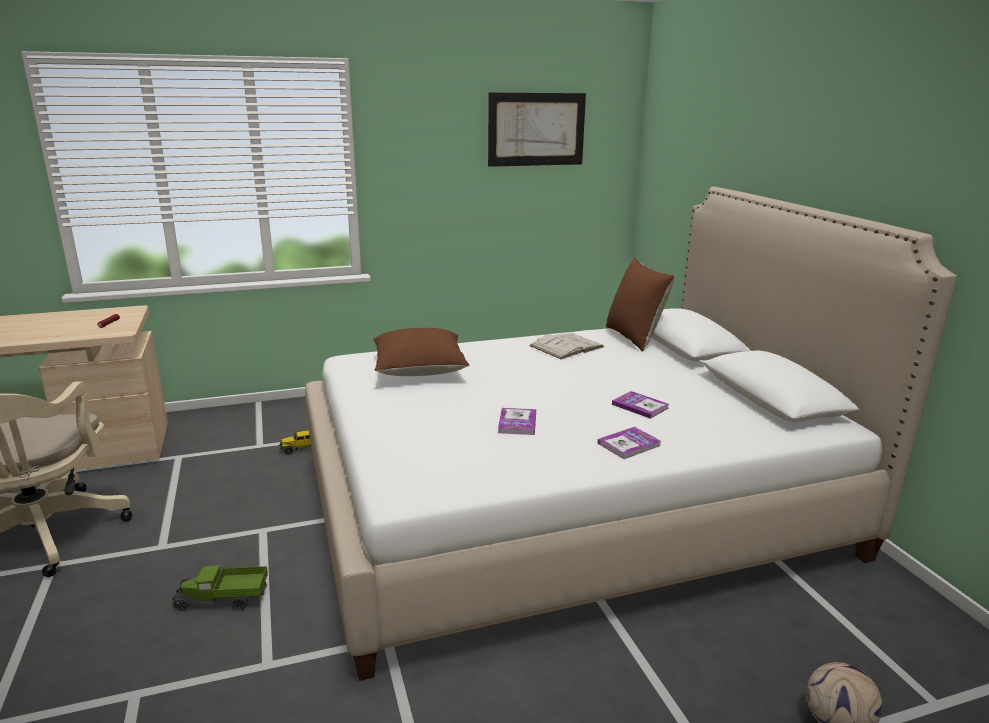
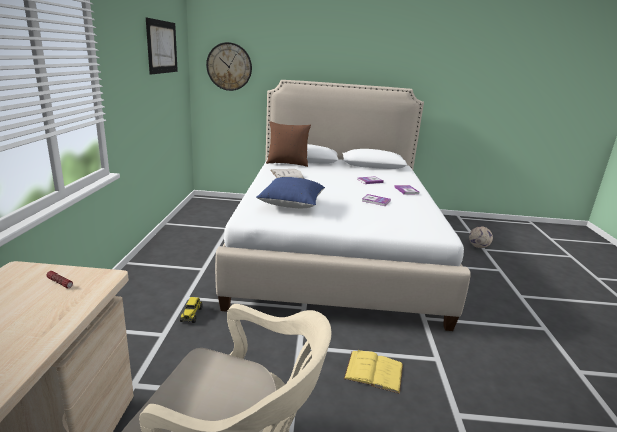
camera: 70 degrees left, 0 degrees up
toy truck [172,565,268,611] -> yellow book [344,350,403,394]
brown pillow [373,328,469,376] -> blue pillow [256,177,325,208]
none -> wall clock [206,42,252,91]

